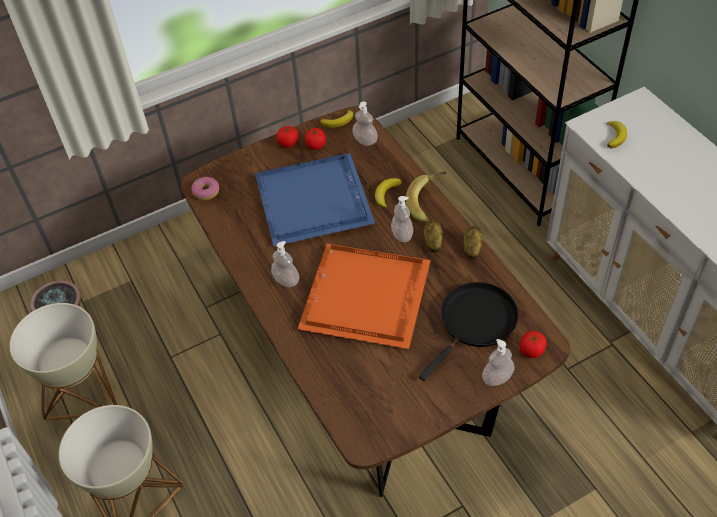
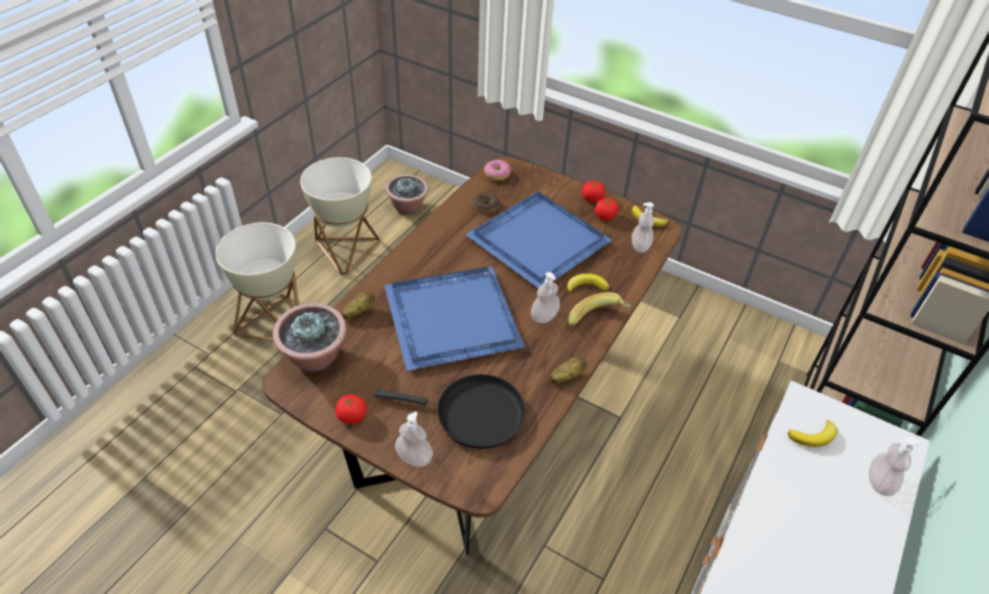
camera: 55 degrees right, 5 degrees down
soap dispenser [271,241,299,287] -> soap dispenser moved to [869,437,921,496]
orange tray [298,244,431,349] -> blue tray [384,267,525,371]
potato [424,220,443,252] -> potato moved to [341,292,375,319]
tomato [519,331,547,358] -> tomato moved to [335,395,367,424]
none -> potted plant [273,303,347,372]
none -> donut [473,192,500,213]

